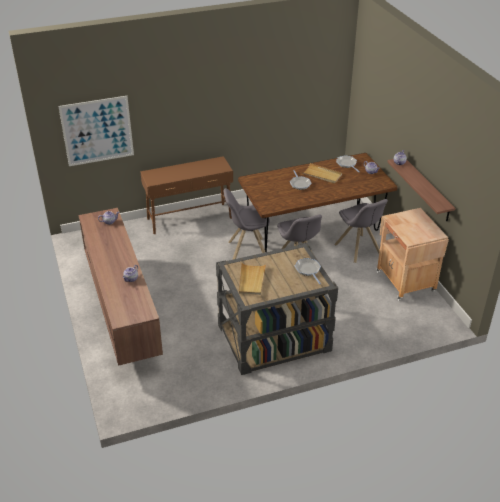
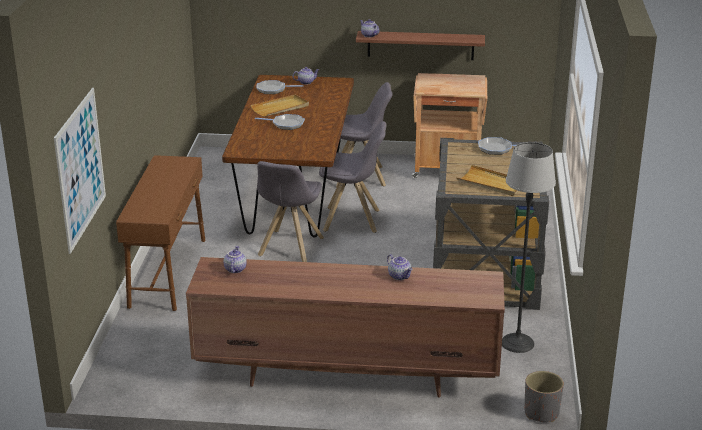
camera: 65 degrees left, 10 degrees down
none -> floor lamp [502,142,556,353]
none -> grey planter [525,371,564,422]

